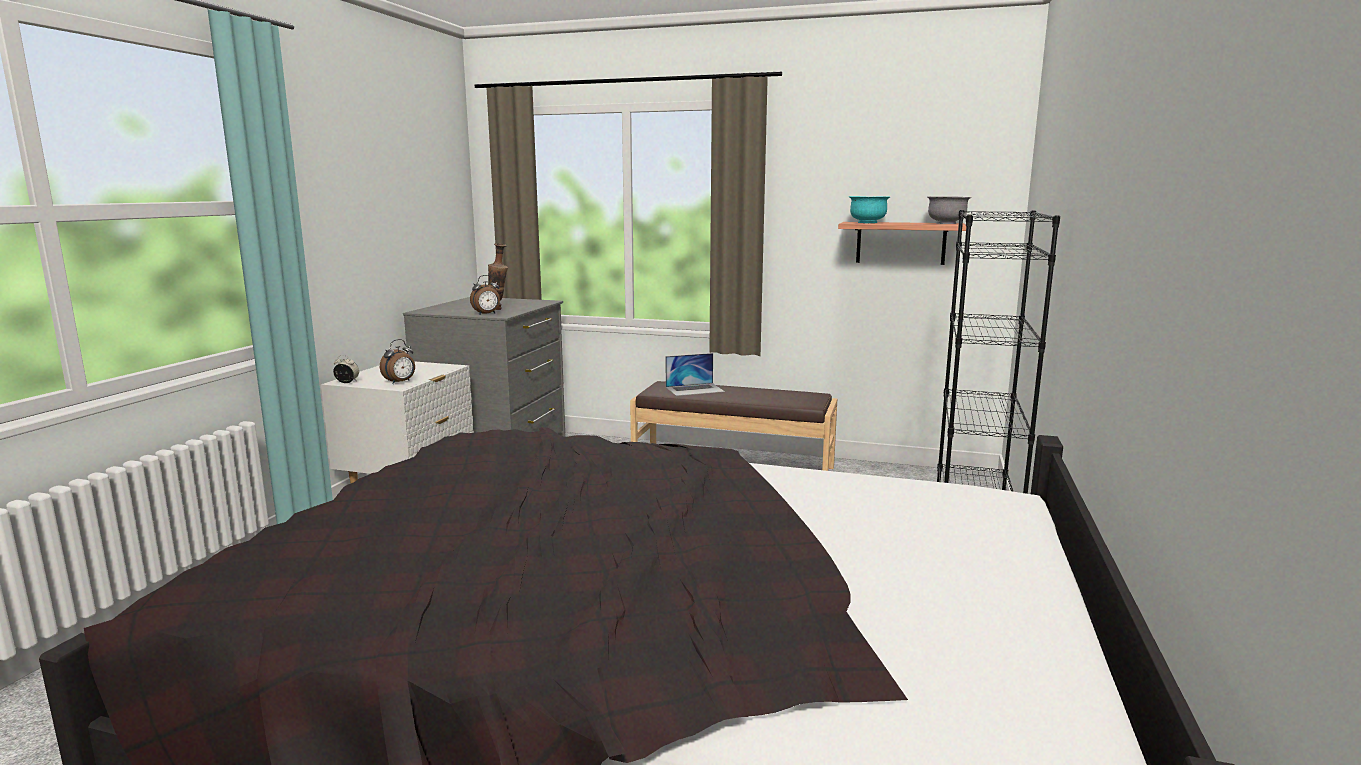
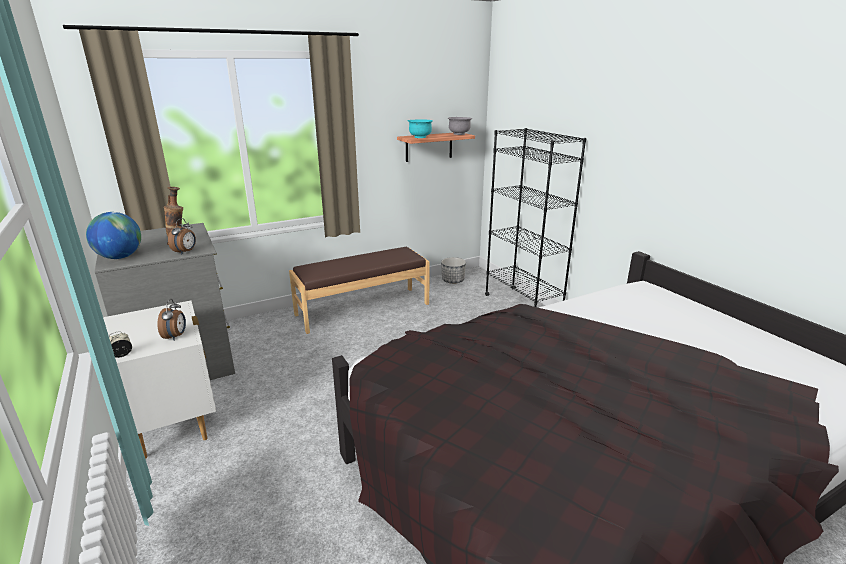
camera: 45 degrees left, 10 degrees up
laptop [666,353,725,396] -> none
none -> globe [86,212,141,259]
none -> planter [441,257,466,284]

